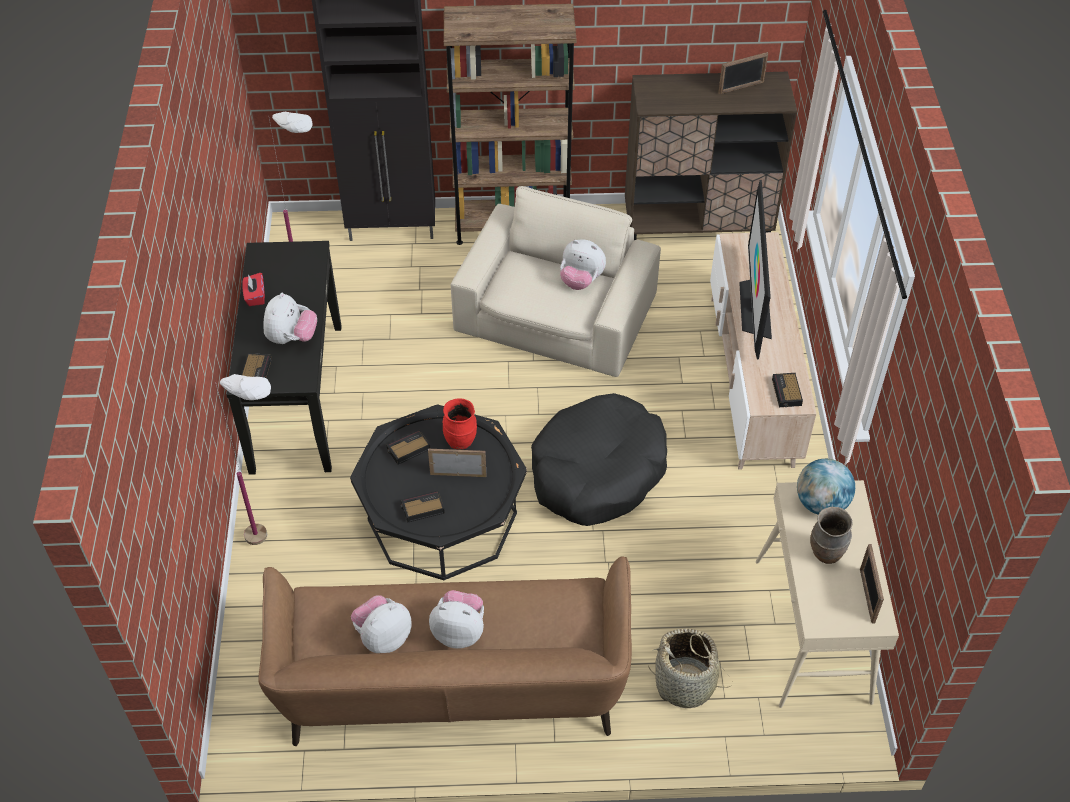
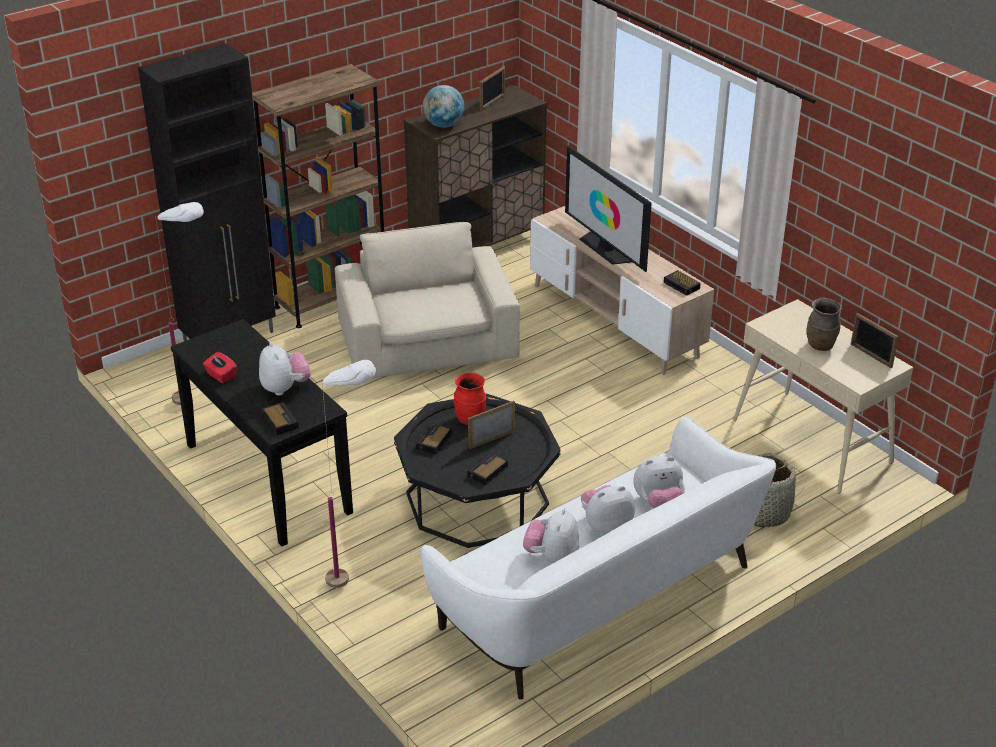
camera: 35 degrees left, 15 degrees down
brown sofa [258,556,632,746] -> white sofa [420,416,776,700]
black dog bed [531,393,667,526] -> none
plush toy [560,239,606,290] -> plush toy moved to [633,456,685,509]
globe [797,459,855,515] -> globe moved to [423,85,464,128]

